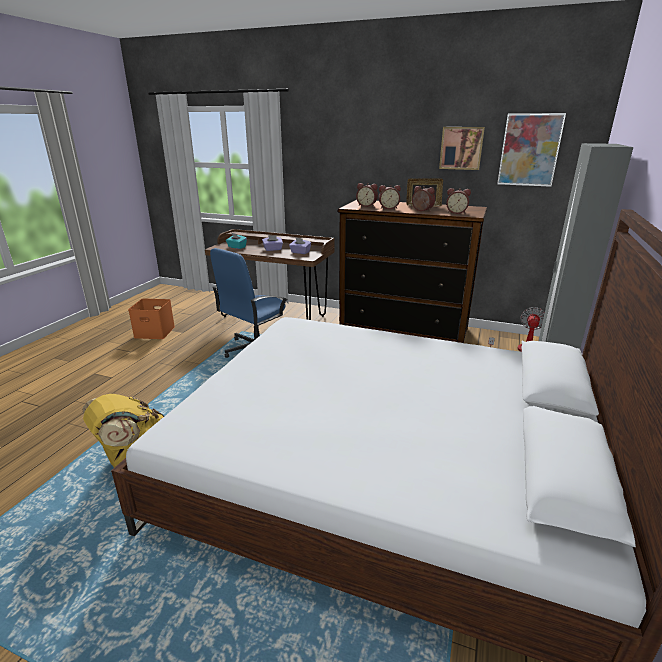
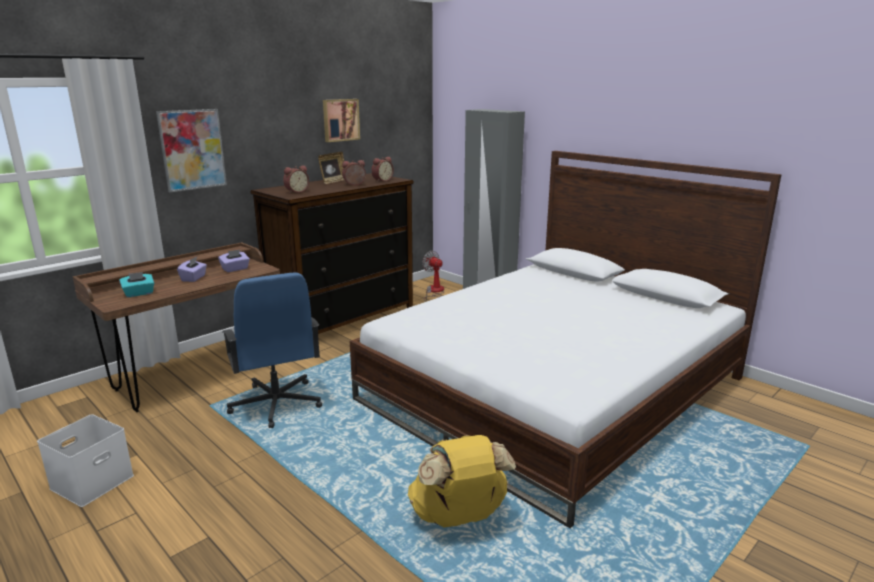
camera: 65 degrees left, 5 degrees down
orange storage box [128,298,175,339] -> white storage box [37,414,134,507]
alarm clock [379,185,401,209] -> none
picture [497,113,566,187] -> picture moved to [156,109,227,192]

